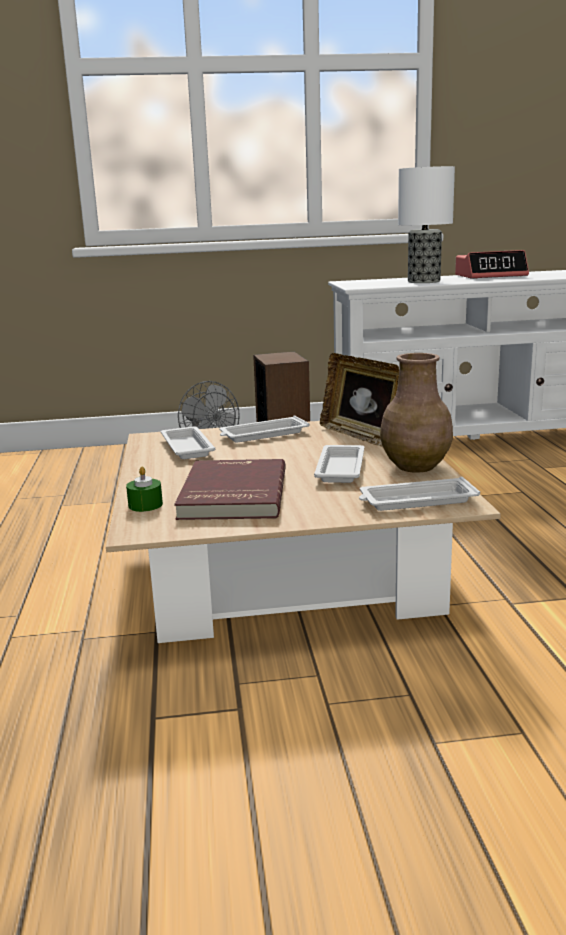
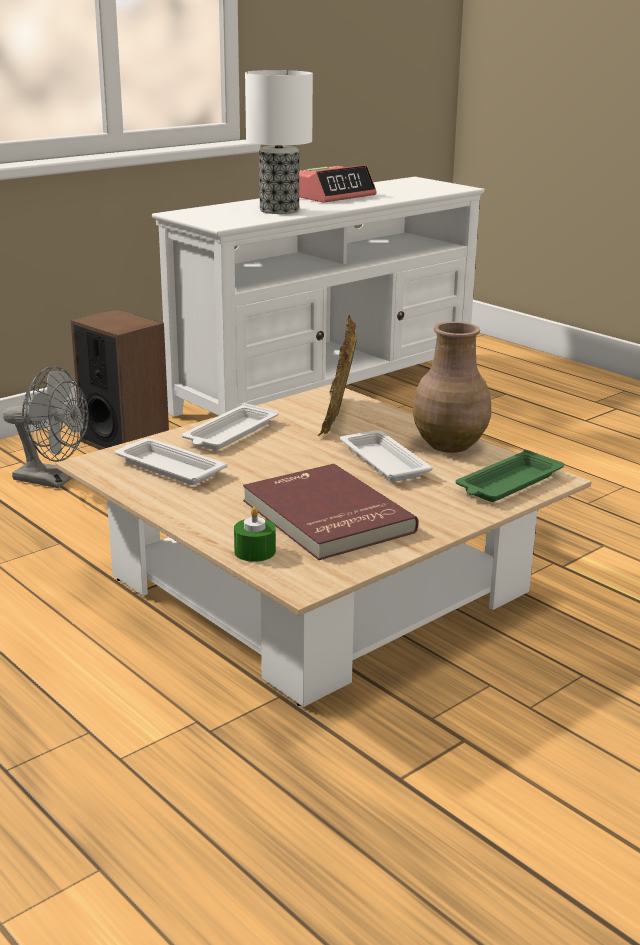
camera: 35 degrees left, 5 degrees up
picture frame [320,353,399,447] -> picture frame turned 75 degrees clockwise [318,315,356,436]
white tray [359,477,480,511] -> green tray [456,450,564,502]

